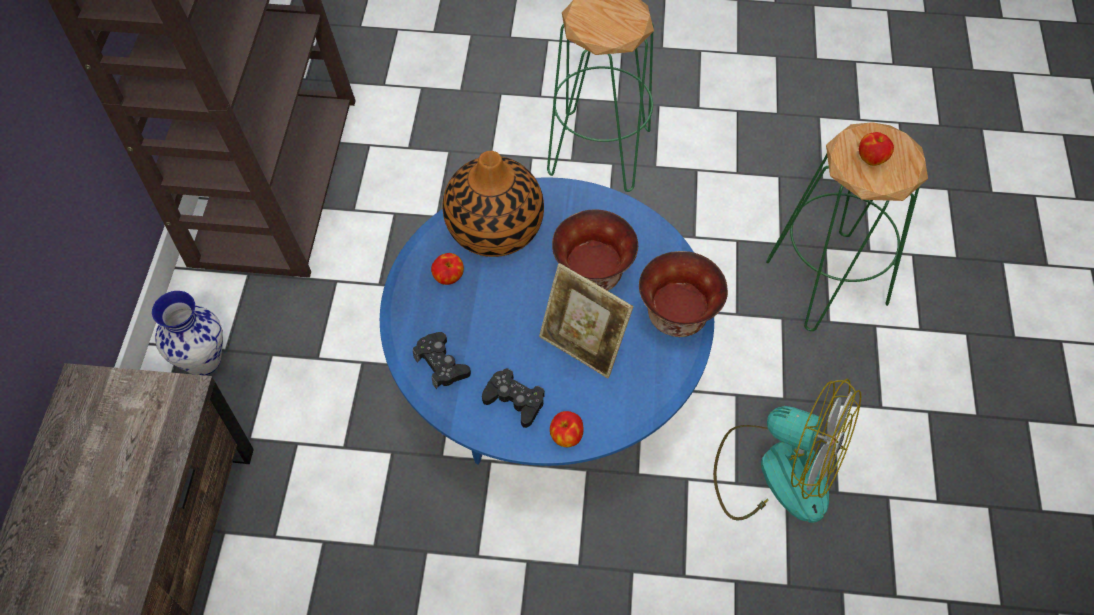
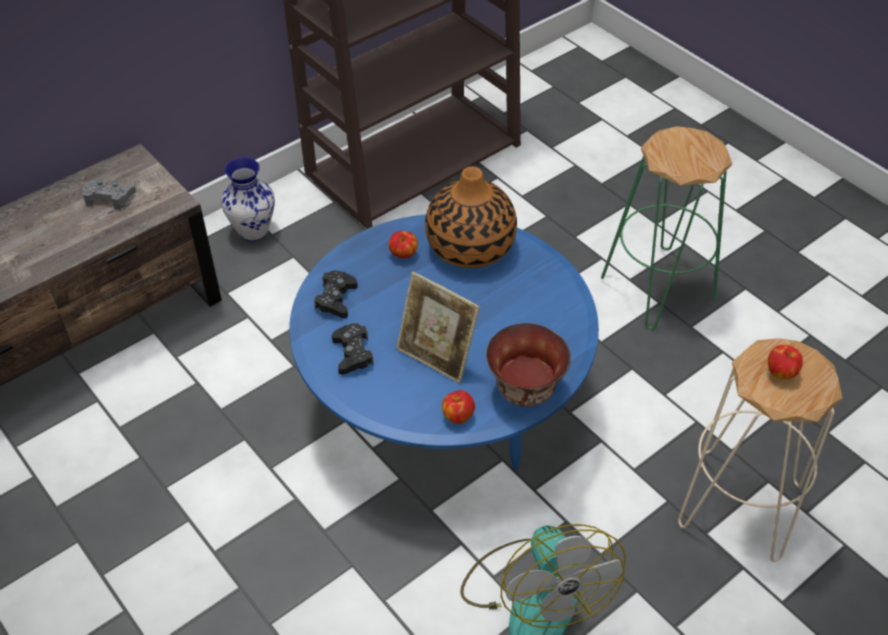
camera: 45 degrees right, 10 degrees down
picture frame [539,263,634,378] -> picture frame turned 45 degrees counterclockwise [396,272,480,384]
apple [550,411,584,447] -> apple moved to [442,390,475,424]
bowl [552,209,638,291] -> none
green stool [766,122,928,331] -> beige stool [678,338,842,562]
none -> grey game controller [82,179,136,210]

